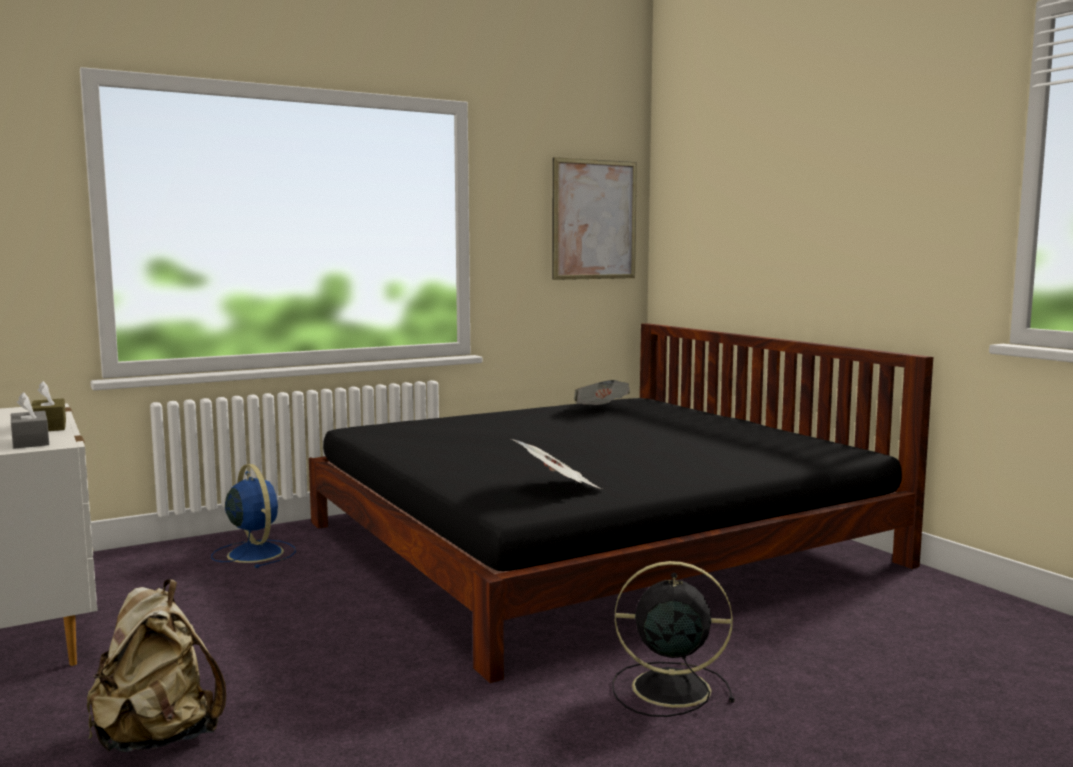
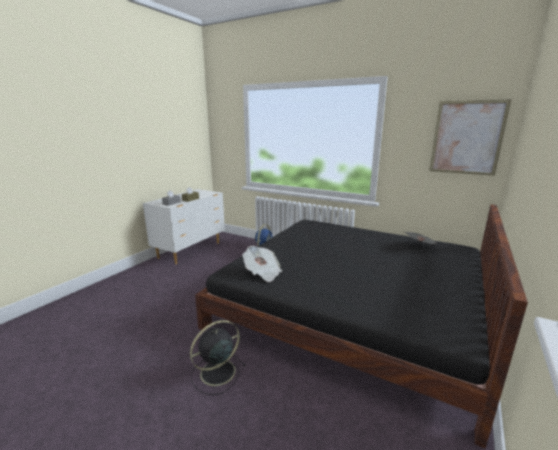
camera: 60 degrees right, 10 degrees up
beige backpack [87,579,226,752] -> none
black fan [612,561,735,717] -> black fan turned 105 degrees counterclockwise [190,320,246,395]

